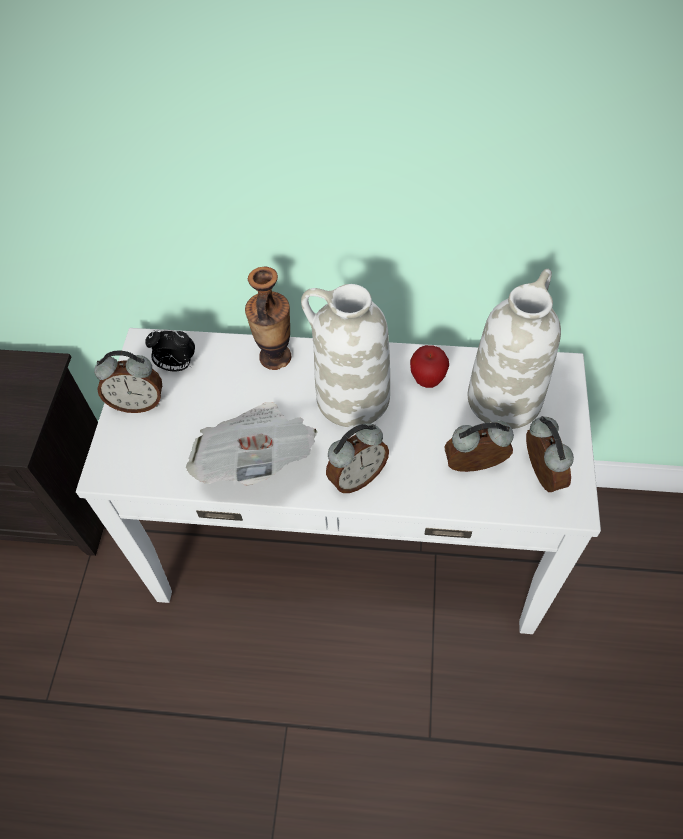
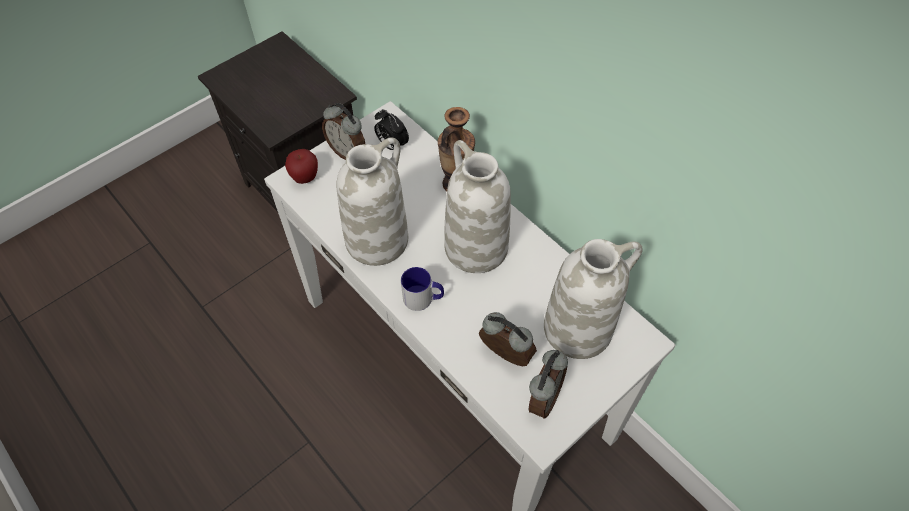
camera: 40 degrees right, 0 degrees up
newspaper [186,402,318,486] -> white vase [337,137,408,266]
alarm clock [326,423,389,493] -> mug [401,267,444,311]
apple [410,345,449,388] -> apple moved to [285,149,318,184]

